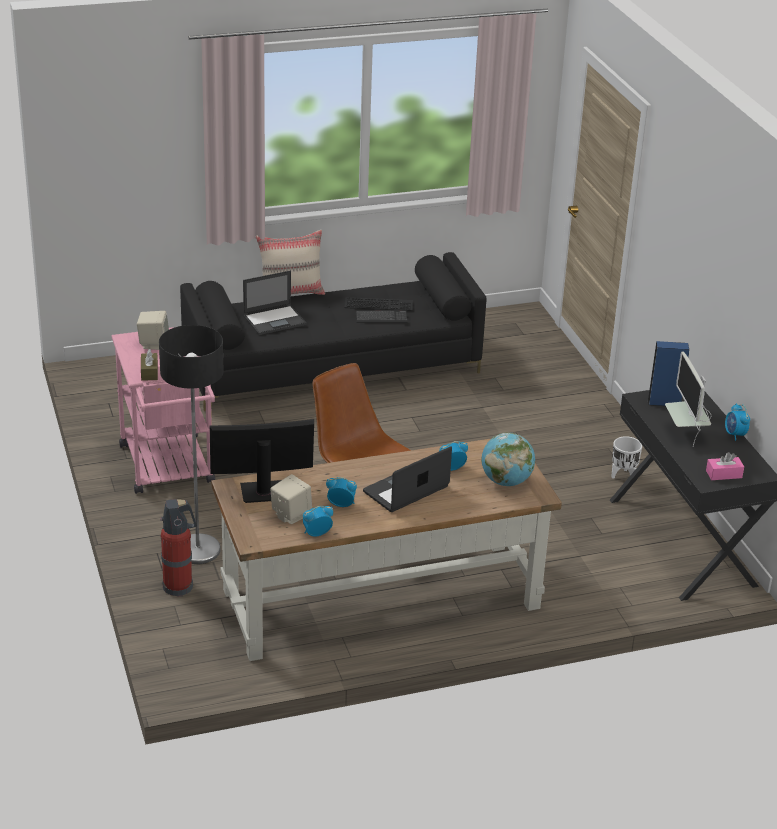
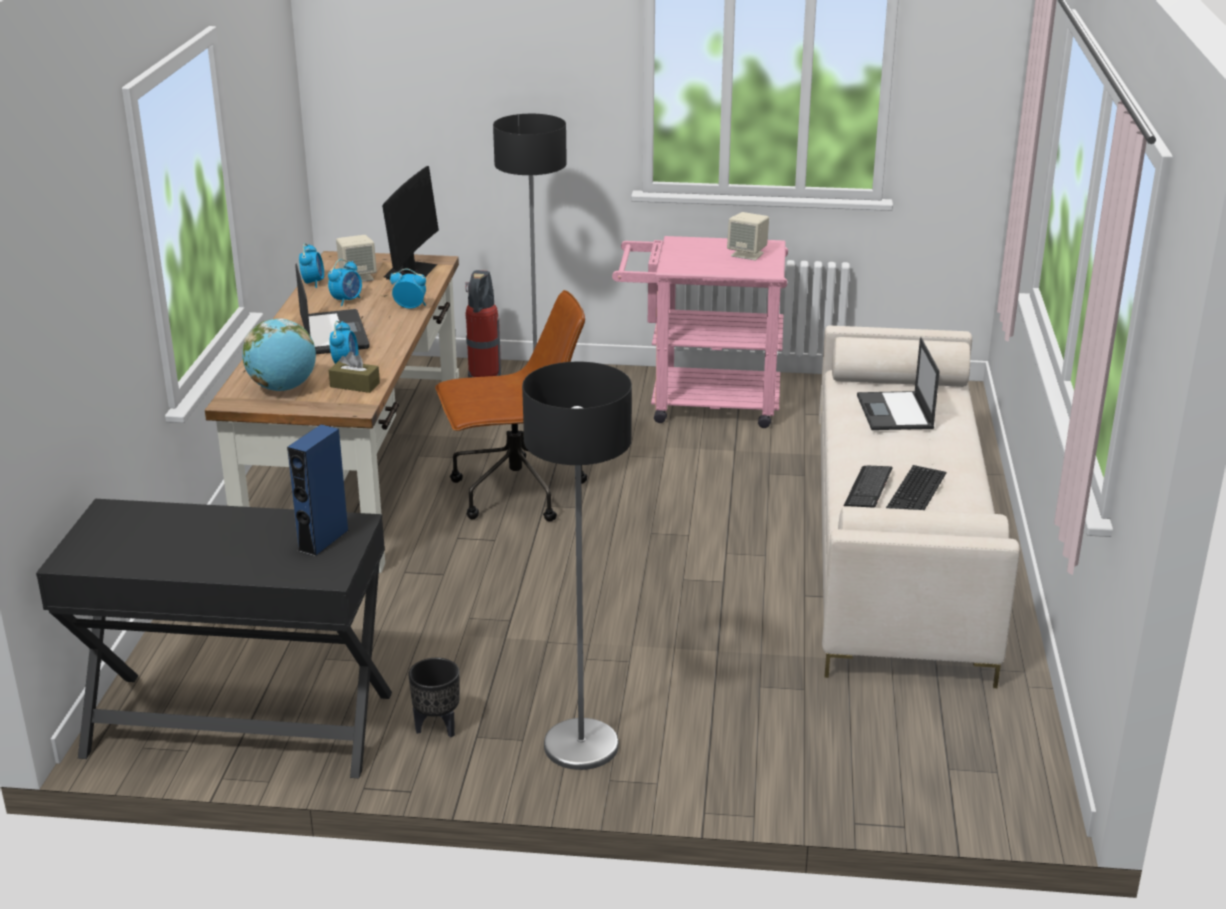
camera: 115 degrees right, 5 degrees down
brown tissue box [141,349,158,381] -> brown tissue box moved to [329,351,380,393]
black sofa [180,252,486,411] -> beige sofa [819,325,1020,688]
beige pillow [256,230,325,295] -> none
white planter [611,436,642,479] -> black planter [409,658,459,737]
monitor [665,352,712,446] -> none
pink tissue box [706,452,744,480] -> none
alarm clock [725,403,750,441] -> alarm clock moved to [390,269,426,309]
none -> floor lamp [522,361,632,770]

